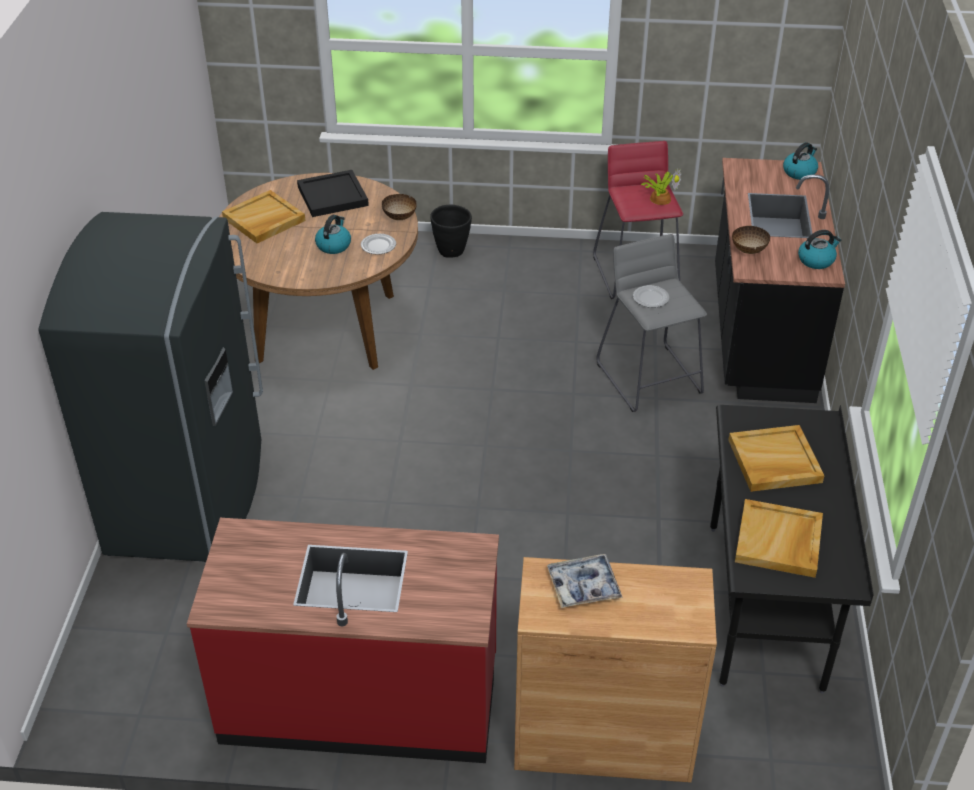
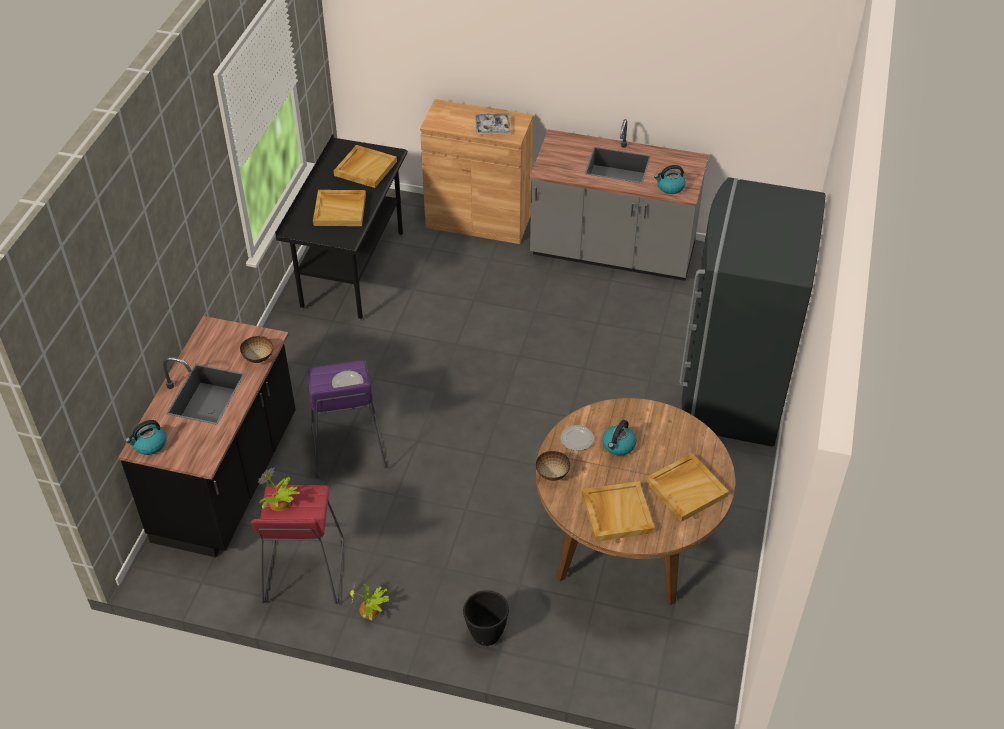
camera: 170 degrees left, 5 degrees up
red counter [187,518,499,763] -> grey counter [529,119,709,281]
black tray [297,170,369,217] -> beige tray [582,481,654,542]
grey stool [596,234,707,412] -> purple stool [307,360,387,479]
kettle [798,230,842,269] -> kettle moved to [654,165,686,194]
none -> potted plant [350,584,390,620]

